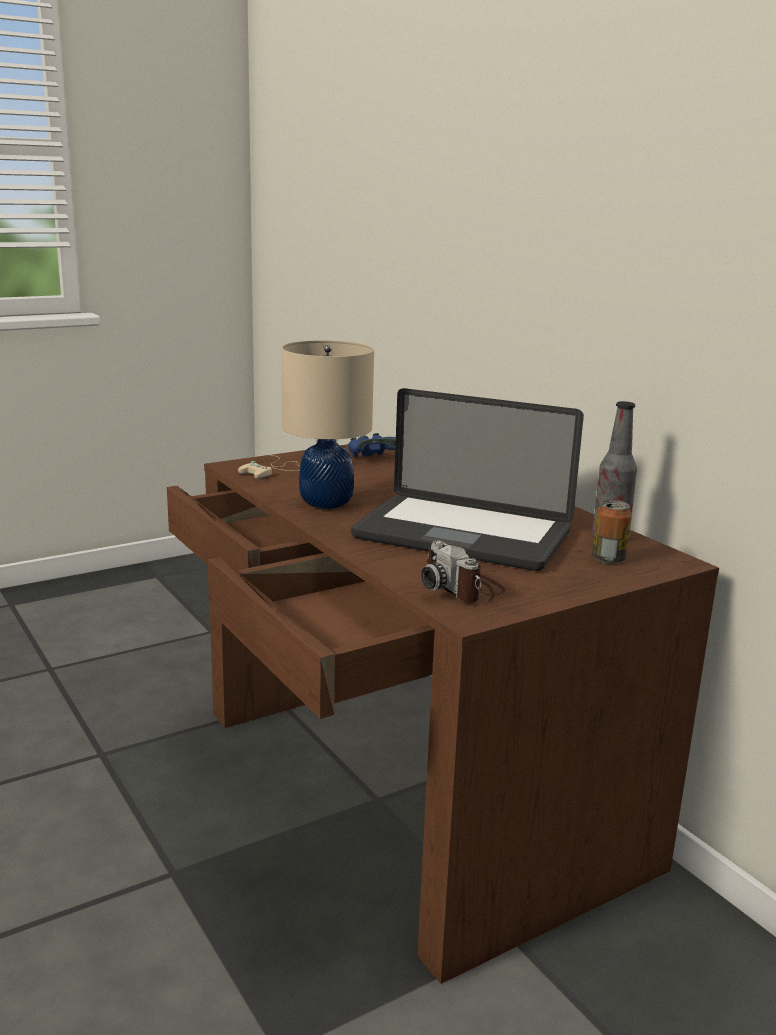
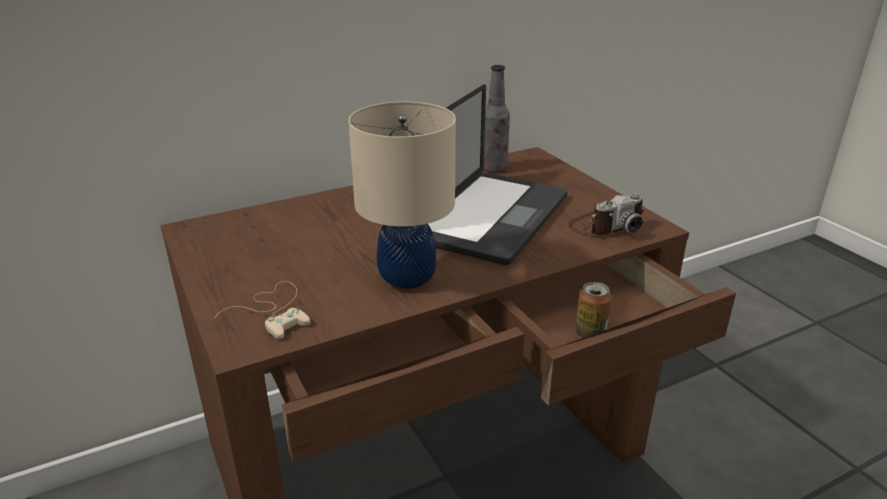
camera: 85 degrees left, 10 degrees up
blue game controller [348,433,396,457] -> none
can [592,500,632,564] -> can moved to [575,282,612,338]

